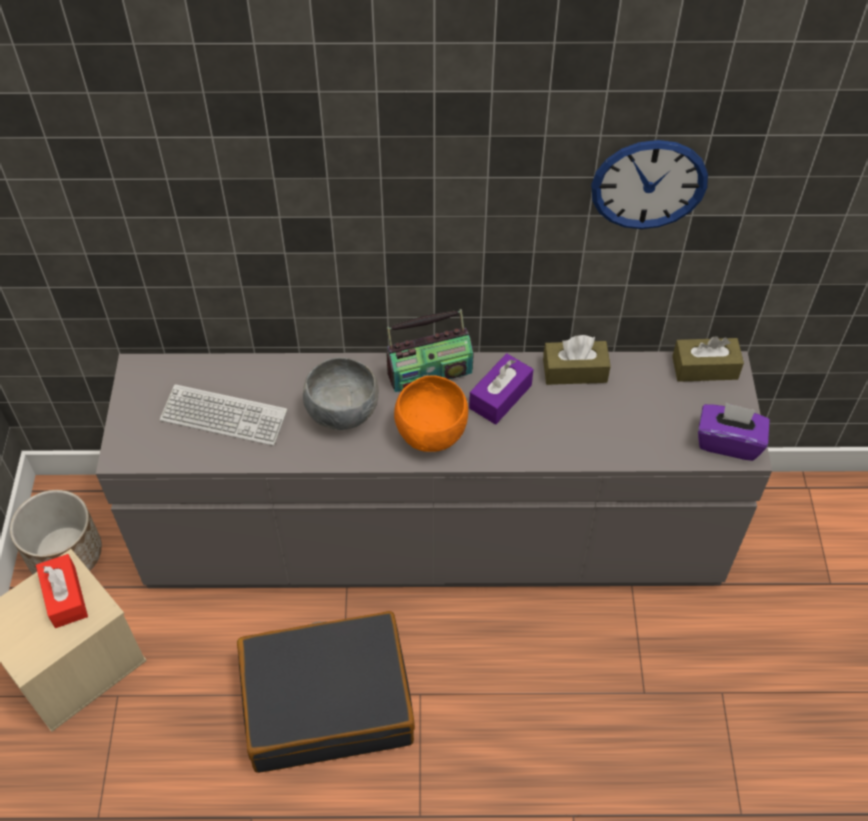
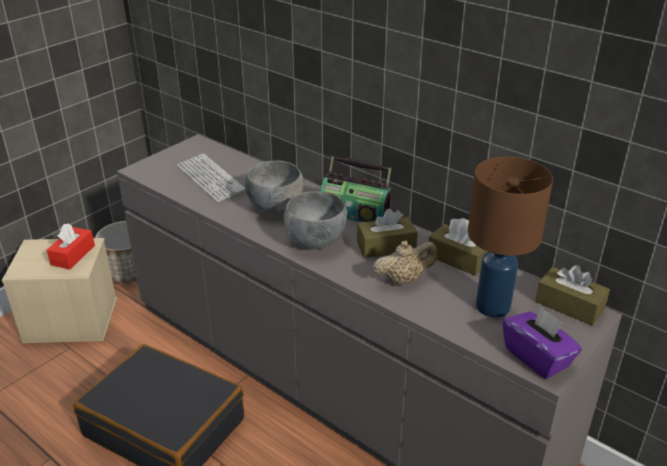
camera: 40 degrees right, 20 degrees down
orange bowl [394,375,468,452] -> grey bowl [284,191,347,249]
purple tissue box [469,353,533,425] -> brown tissue box [357,209,418,258]
wall clock [591,140,708,229] -> none
none -> beige teapot [373,240,437,285]
none -> brown table lamp [468,157,553,318]

